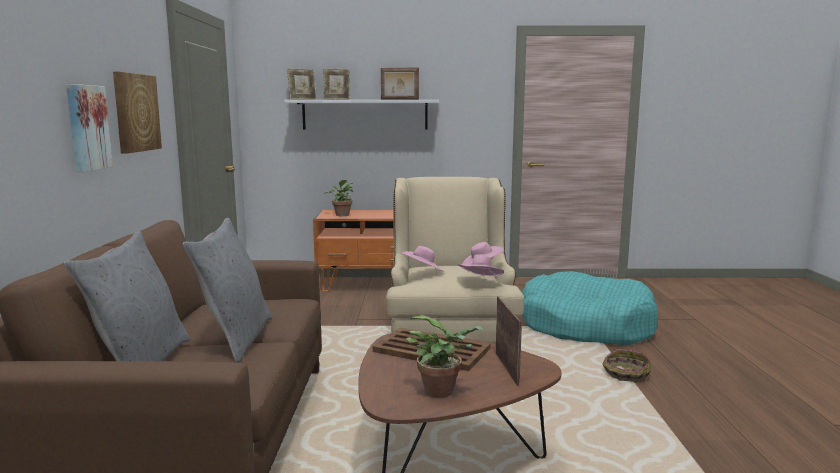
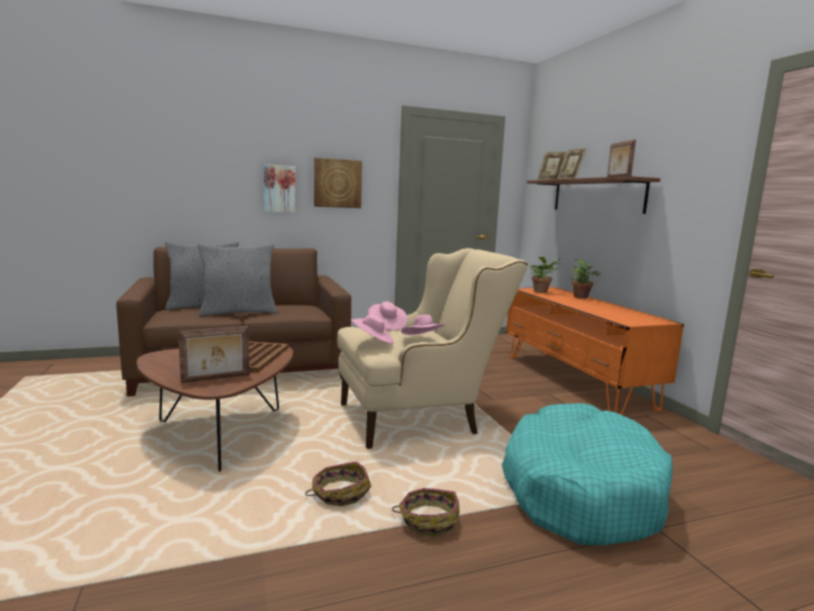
camera: 70 degrees right, 0 degrees up
white shelf [284,100,439,130] -> brown shelf [527,176,661,214]
potted plant [406,315,484,398] -> potted plant moved to [572,259,600,299]
none -> basket [305,461,371,506]

